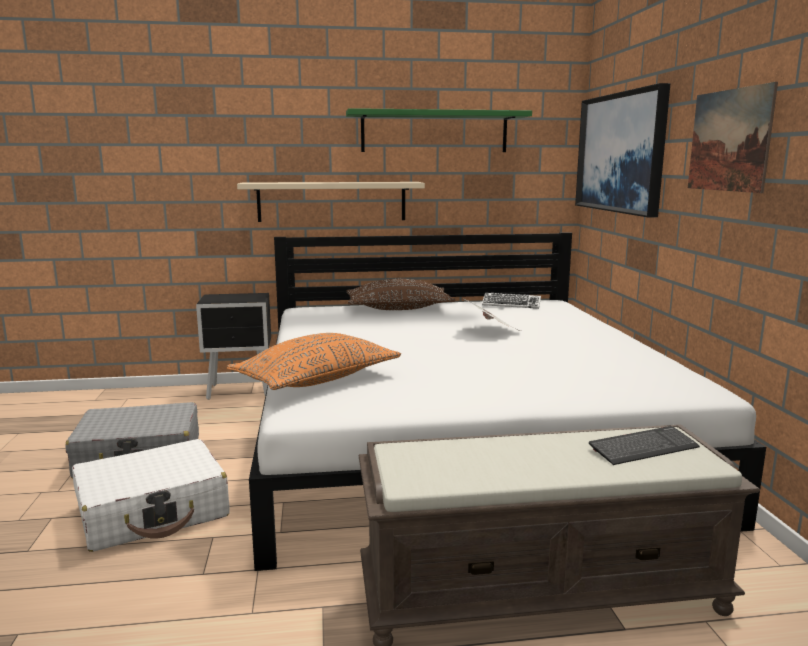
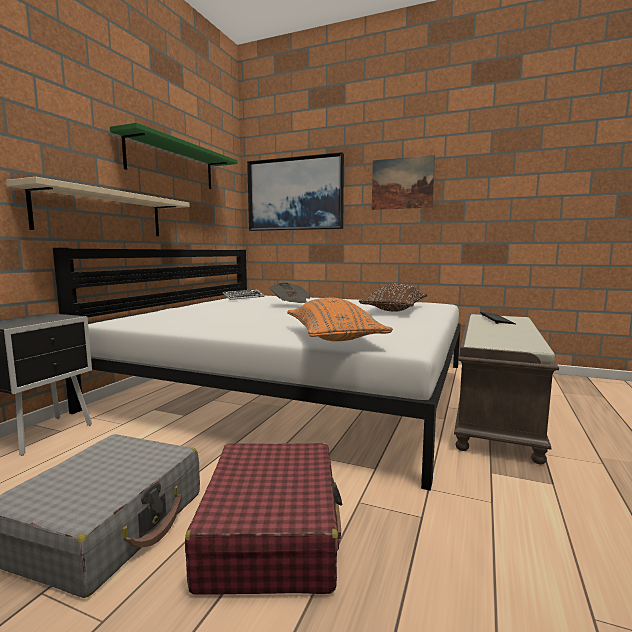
camera: 60 degrees left, 5 degrees down
white suitcase [72,439,230,552] -> red suitcase [185,443,342,595]
brown pillow [347,279,455,310] -> brown pillow moved to [359,283,428,312]

